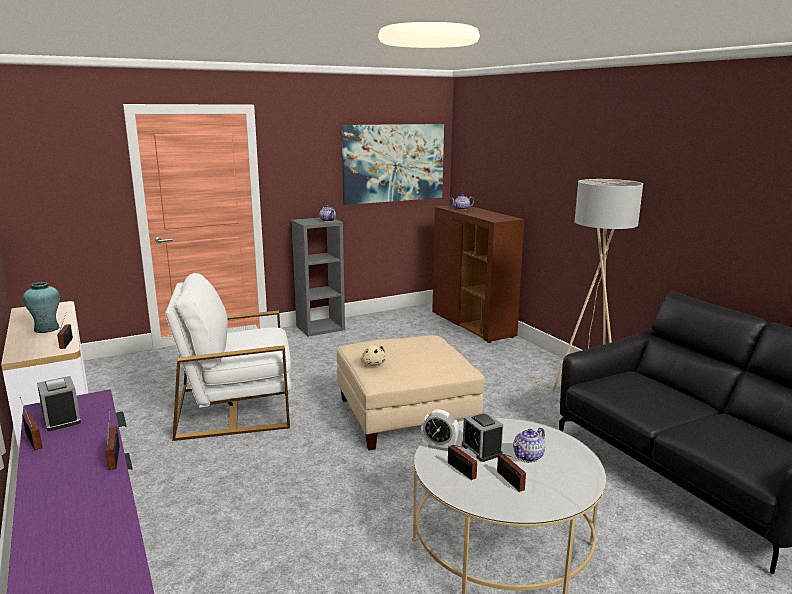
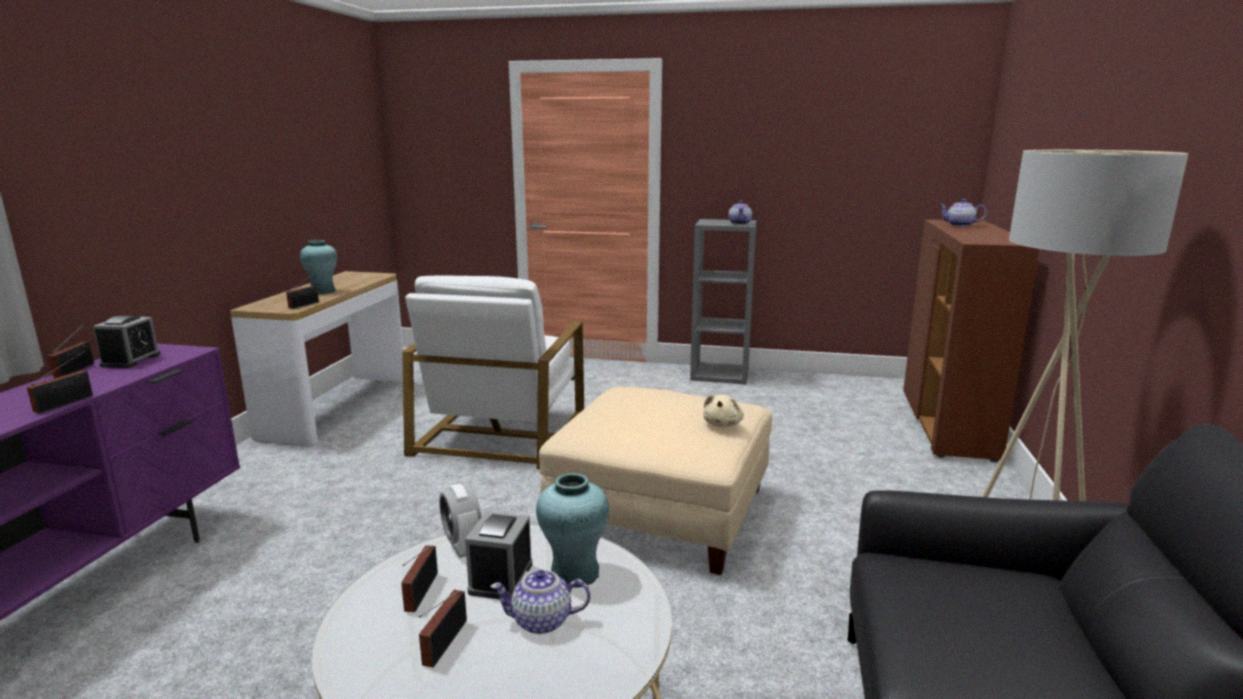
camera: 40 degrees right, 0 degrees up
white armchair [165,273,292,441] -> white armchair turned 105 degrees counterclockwise [402,275,584,469]
picture [342,124,444,205] -> none
beige plush toy [360,345,386,366] -> beige plush toy moved to [703,394,744,427]
none -> turquoise vase [536,473,609,588]

